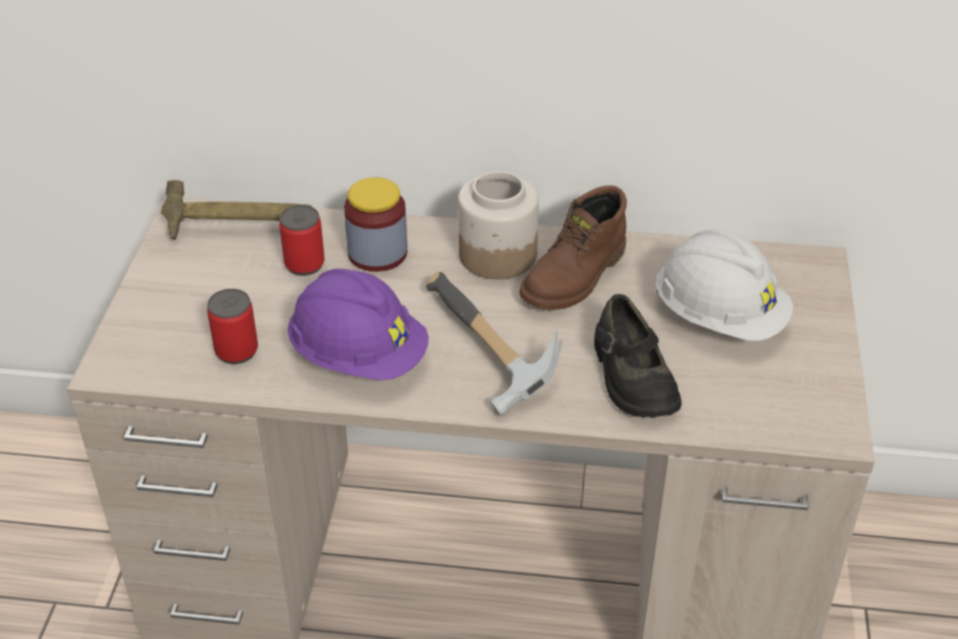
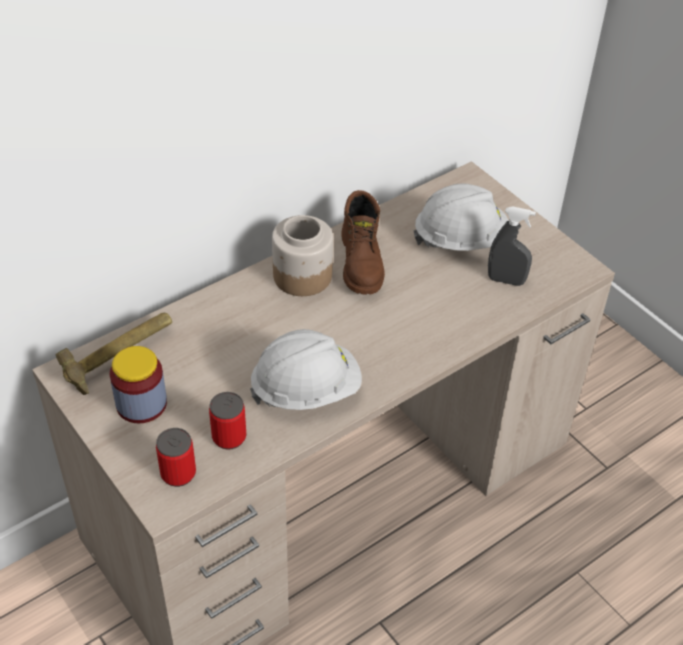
camera: 45 degrees left, 5 degrees up
can [279,205,325,276] -> can moved to [156,428,196,487]
purple hard hat [288,269,429,380] -> white hard hat [250,329,362,410]
jar [344,177,407,272] -> jar moved to [110,346,167,424]
hammer [426,272,562,416] -> none
black shoe [594,294,682,418] -> none
none -> grey spray bottle [488,206,536,286]

